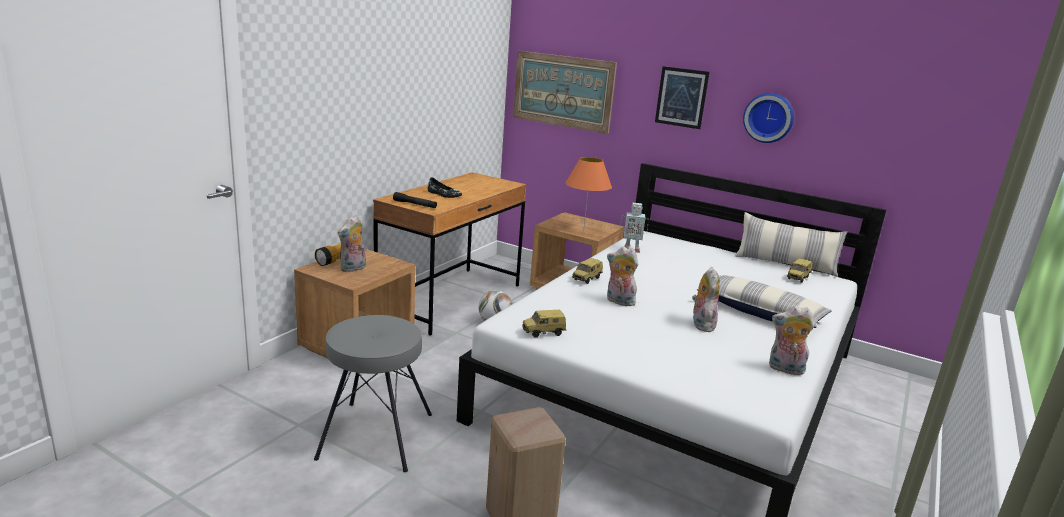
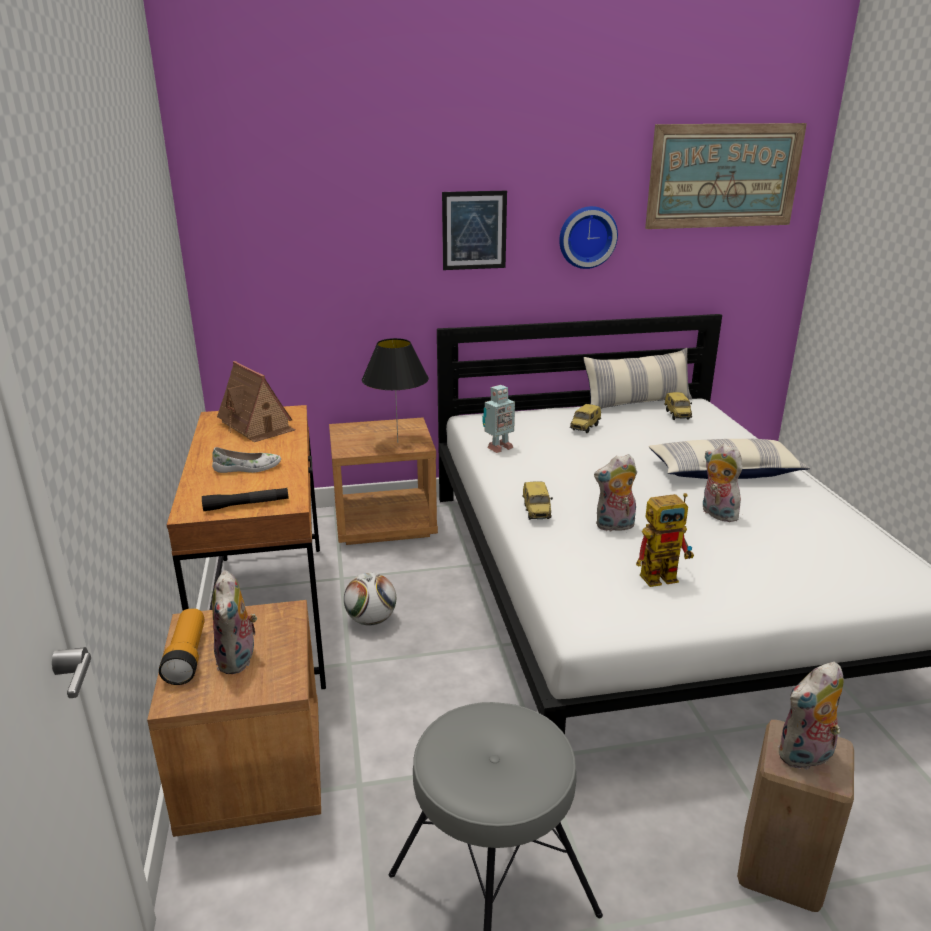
camera: 40 degrees left, 5 degrees up
black shoe [428,177,462,198] -> white shoe [212,447,281,473]
picture [513,51,617,134] -> picture moved to [645,123,807,229]
toy car [522,310,566,338] -> toy car moved to [570,404,601,433]
orange table lamp [566,157,612,231] -> black table lamp [362,338,429,443]
plush toy [769,306,814,375] -> plush toy moved to [777,662,846,770]
none -> toy house [217,361,296,442]
none -> toy robot [636,493,694,587]

